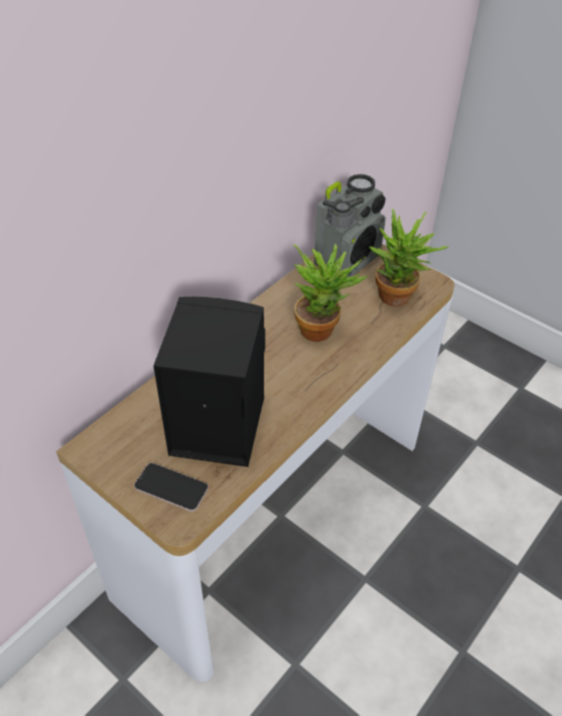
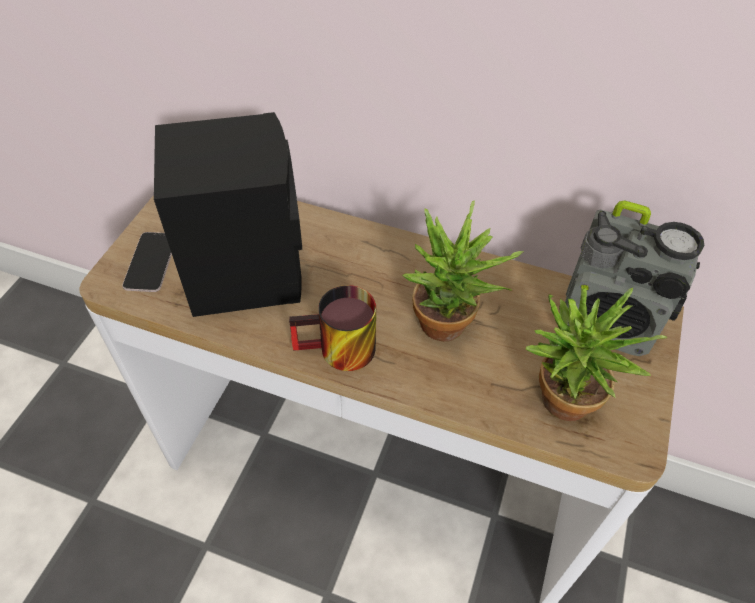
camera: 70 degrees right, 5 degrees up
none -> mug [289,285,376,371]

